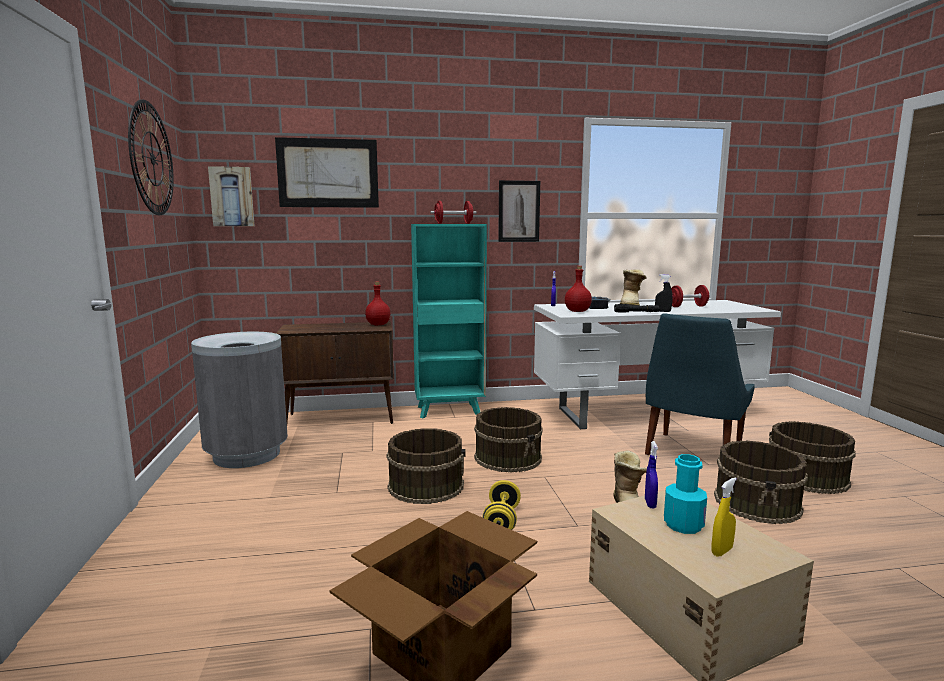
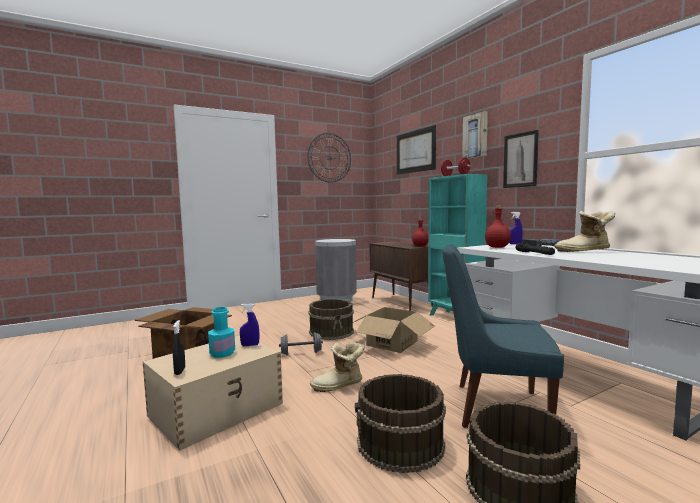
camera: 70 degrees right, 5 degrees down
picture [208,166,255,226] -> picture moved to [462,111,488,159]
brown bucket [474,407,543,473] -> cardboard box [352,307,435,353]
yellow dumbbell [482,480,521,530] -> grey dumbbell [279,332,323,355]
black spray bottle [655,274,673,312] -> black spray bottle moved to [173,320,185,375]
red dumbbell [671,285,710,307] -> none
yellow spray bottle [711,477,737,557] -> none

